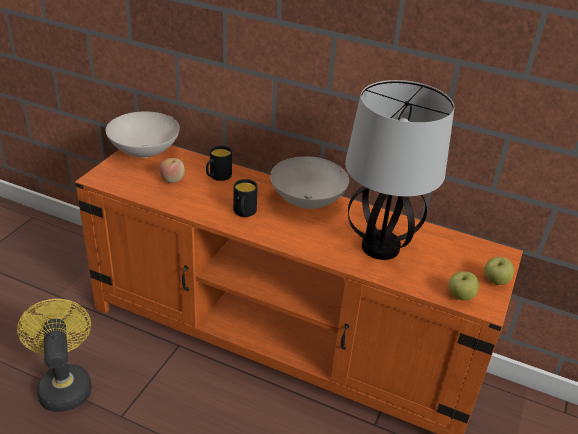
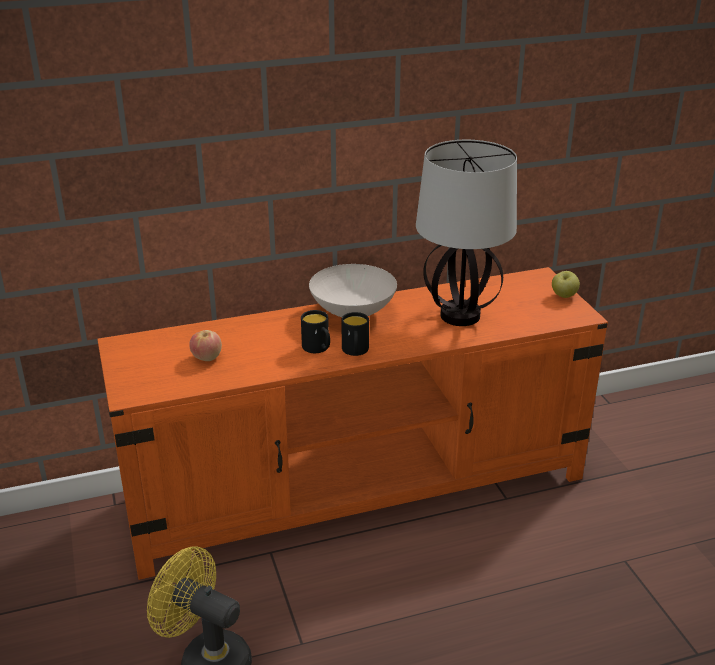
camera: 40 degrees left, 5 degrees down
white bowl [106,111,180,158] -> none
black mug [206,146,232,181] -> black mug moved to [341,312,369,356]
apple [449,271,479,300] -> none

